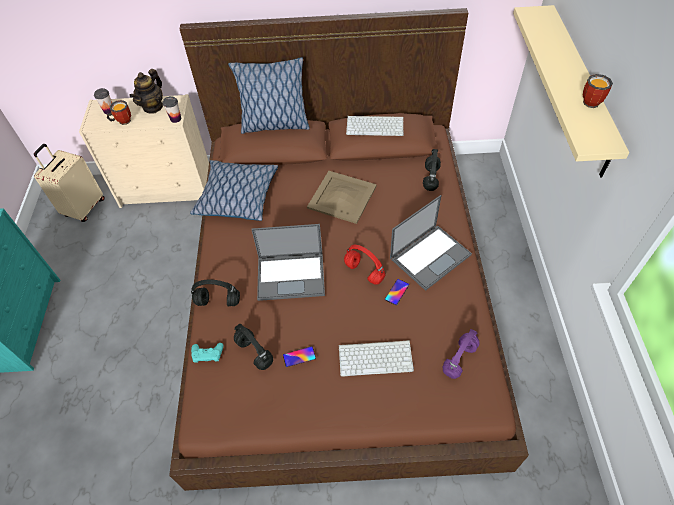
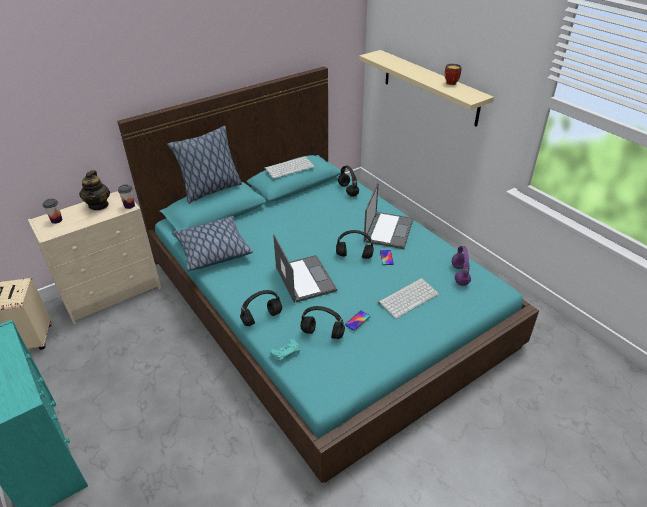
camera: 35 degrees left, 15 degrees down
mug [107,100,131,125] -> none
brown bed [169,8,529,491] -> turquoise bed [117,66,539,483]
laptop [251,224,325,301] -> laptop turned 75 degrees counterclockwise [273,234,337,303]
beige tray [307,171,377,224] -> none
red headphones [344,245,385,285] -> black headphones [336,230,374,259]

